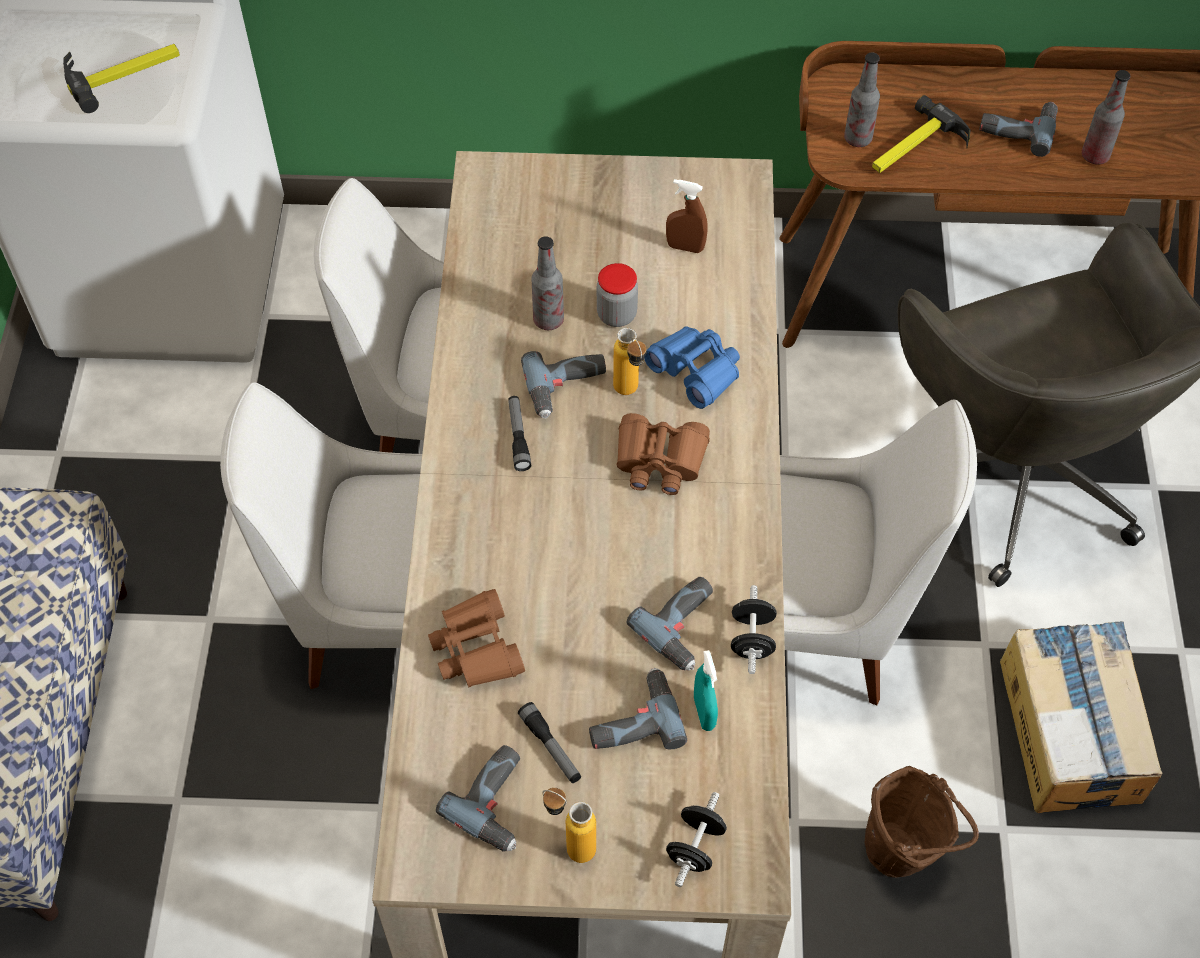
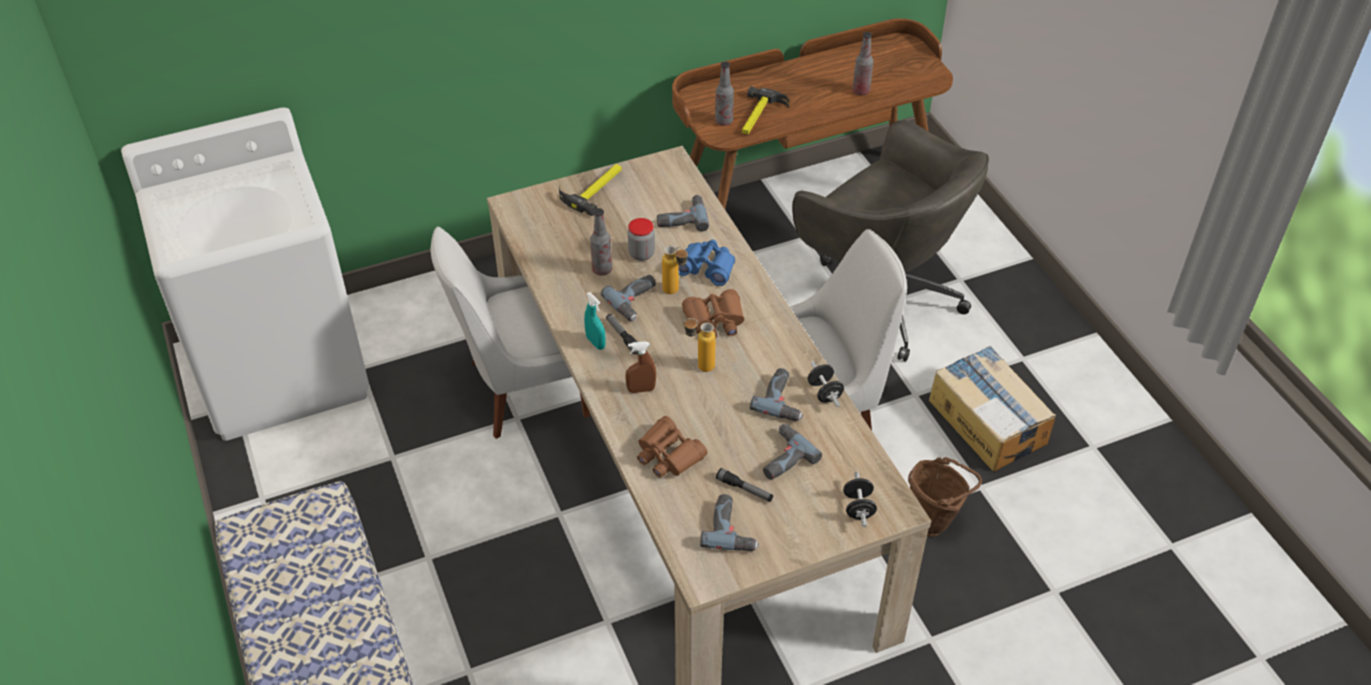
camera: 25 degrees left, 10 degrees down
hammer [63,44,180,113] -> hammer moved to [559,164,622,216]
white chair [220,382,422,689] -> none
bottle [542,788,596,863] -> bottle moved to [683,318,716,372]
brown spray bottle [666,179,708,253] -> brown spray bottle moved to [625,341,656,393]
turquoise spray bottle [694,650,718,731] -> turquoise spray bottle moved to [584,292,606,350]
power drill [979,102,1058,157] -> power drill moved to [657,195,709,231]

